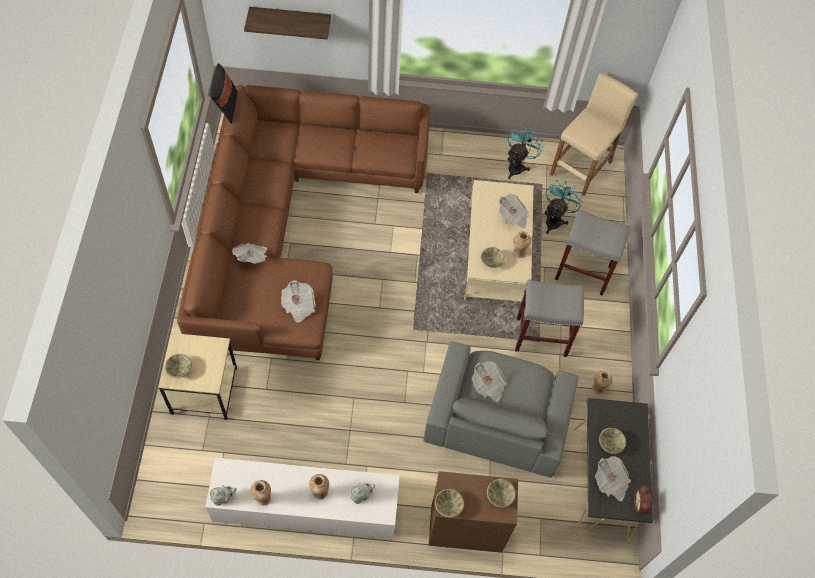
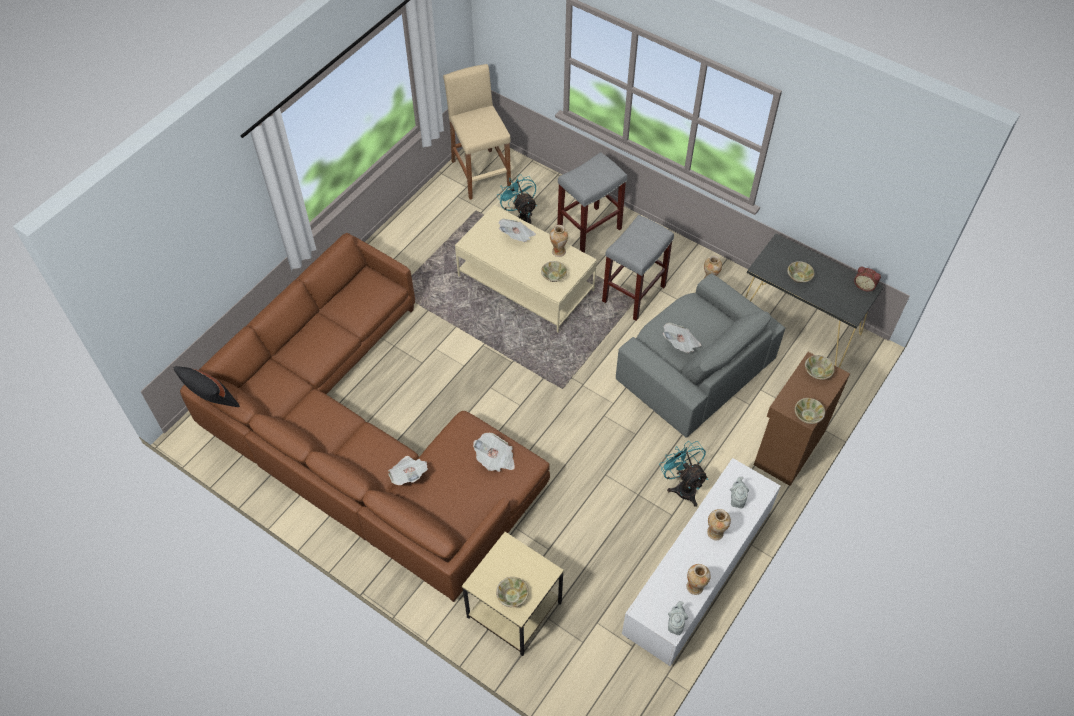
camera: 55 degrees left, 5 degrees down
shelf [244,7,331,39] -> none
turquoise fan [507,126,543,179] -> turquoise fan moved to [659,441,708,507]
newspaper [595,456,631,501] -> none

